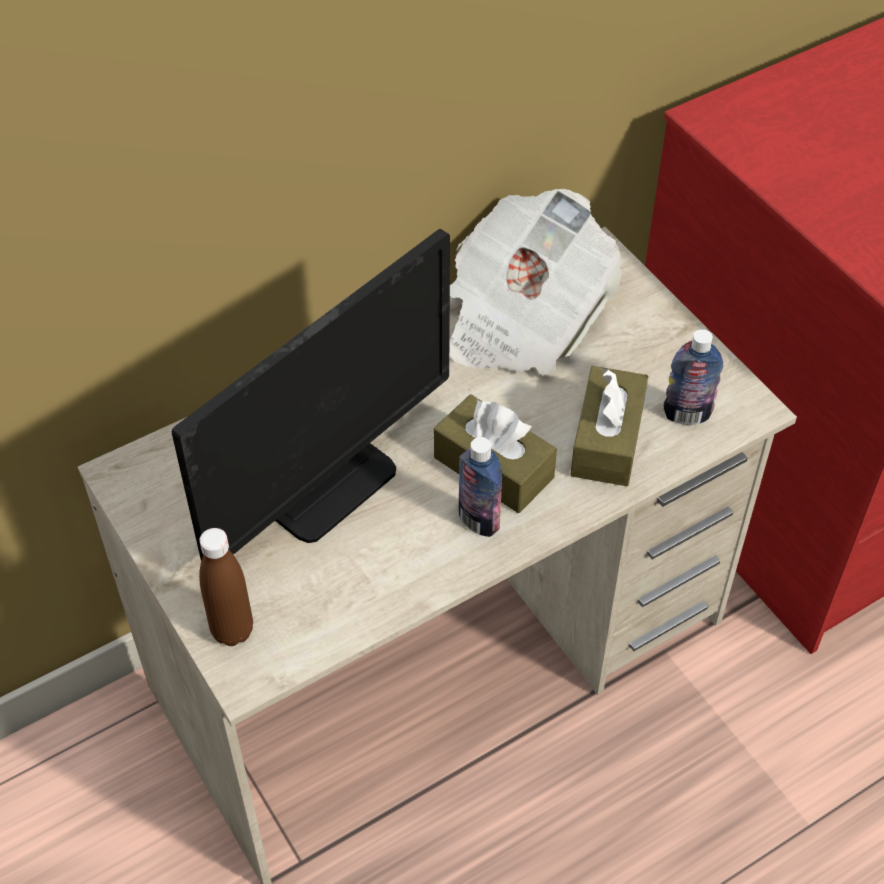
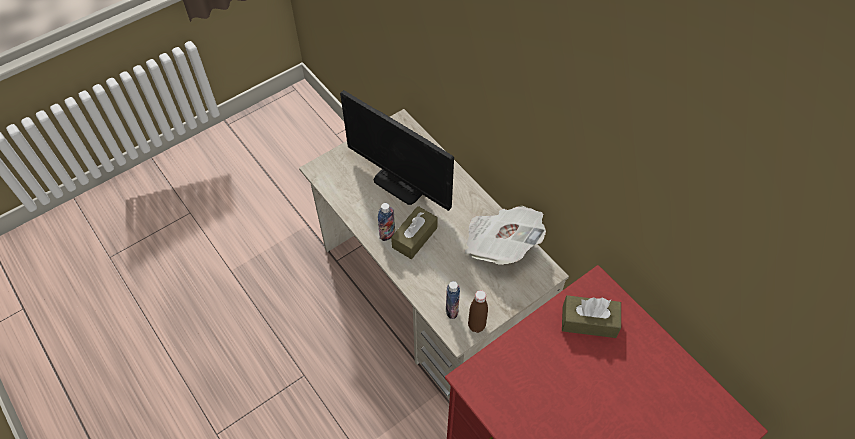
camera: 85 degrees right, 5 degrees up
brown bottle [199,528,253,646] -> brown bottle moved to [468,290,488,333]
brown tissue box [570,366,648,486] -> brown tissue box moved to [562,295,621,338]

